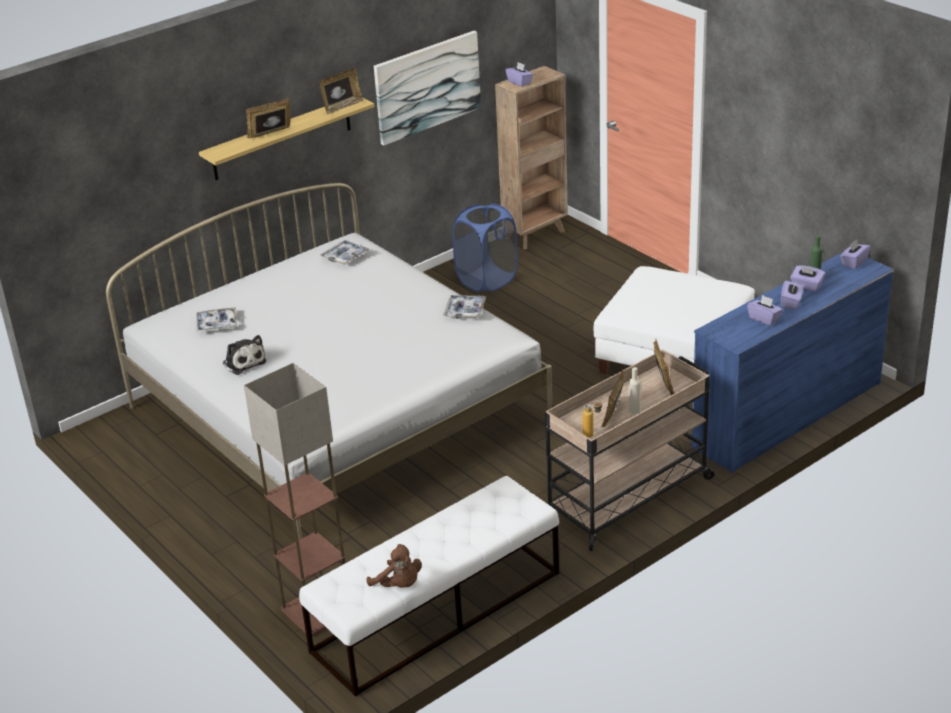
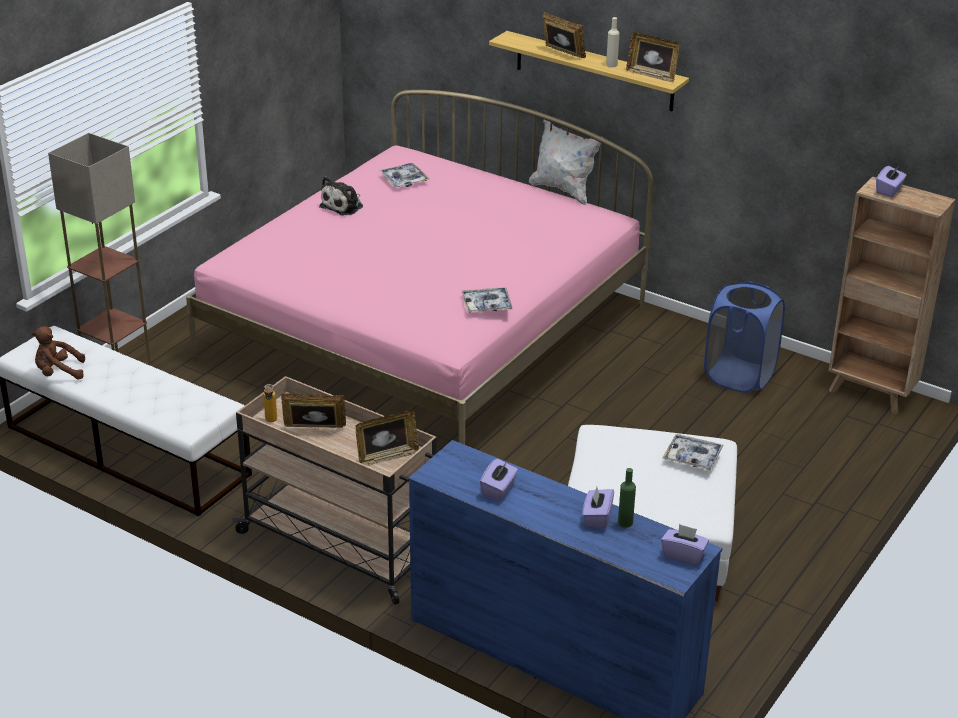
camera: 70 degrees right, 0 degrees up
white bed [106,183,552,540] -> pink bed [186,90,654,445]
tray [320,240,369,265] -> tray moved to [662,434,724,471]
brown plush toy [366,544,422,588] -> brown plush toy turned 60 degrees clockwise [32,326,85,379]
picture [374,31,481,146] -> none
beige bottle [628,367,640,414] -> beige bottle moved to [606,17,620,67]
purple tissue box [781,281,803,309] -> none
none -> white pillow [529,120,601,205]

